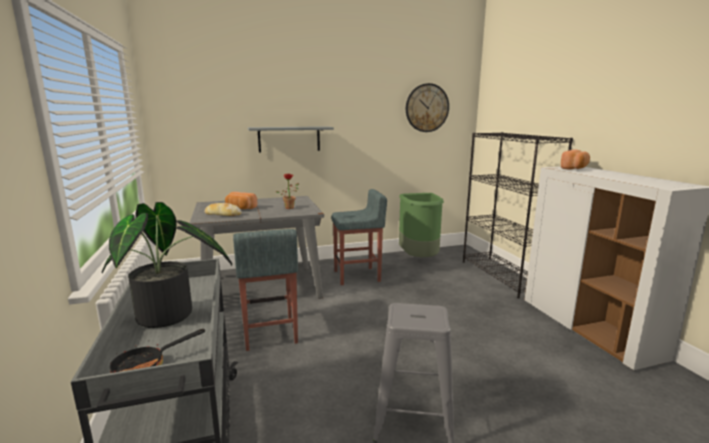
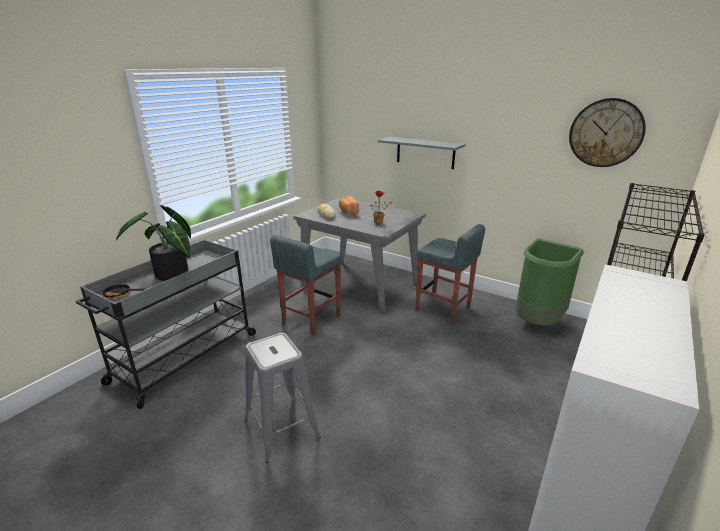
camera: 50 degrees right, 10 degrees up
bread [561,150,590,169] -> none

